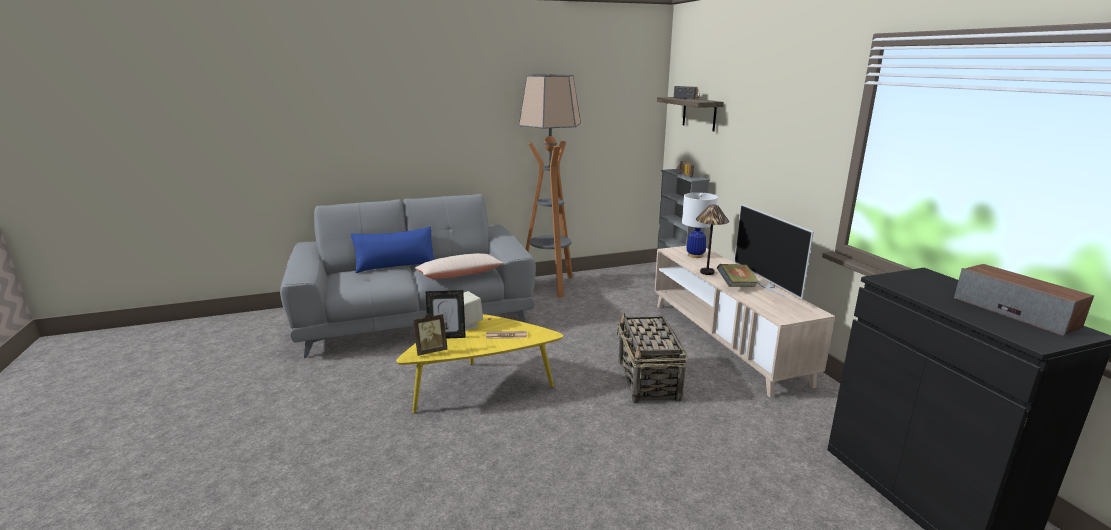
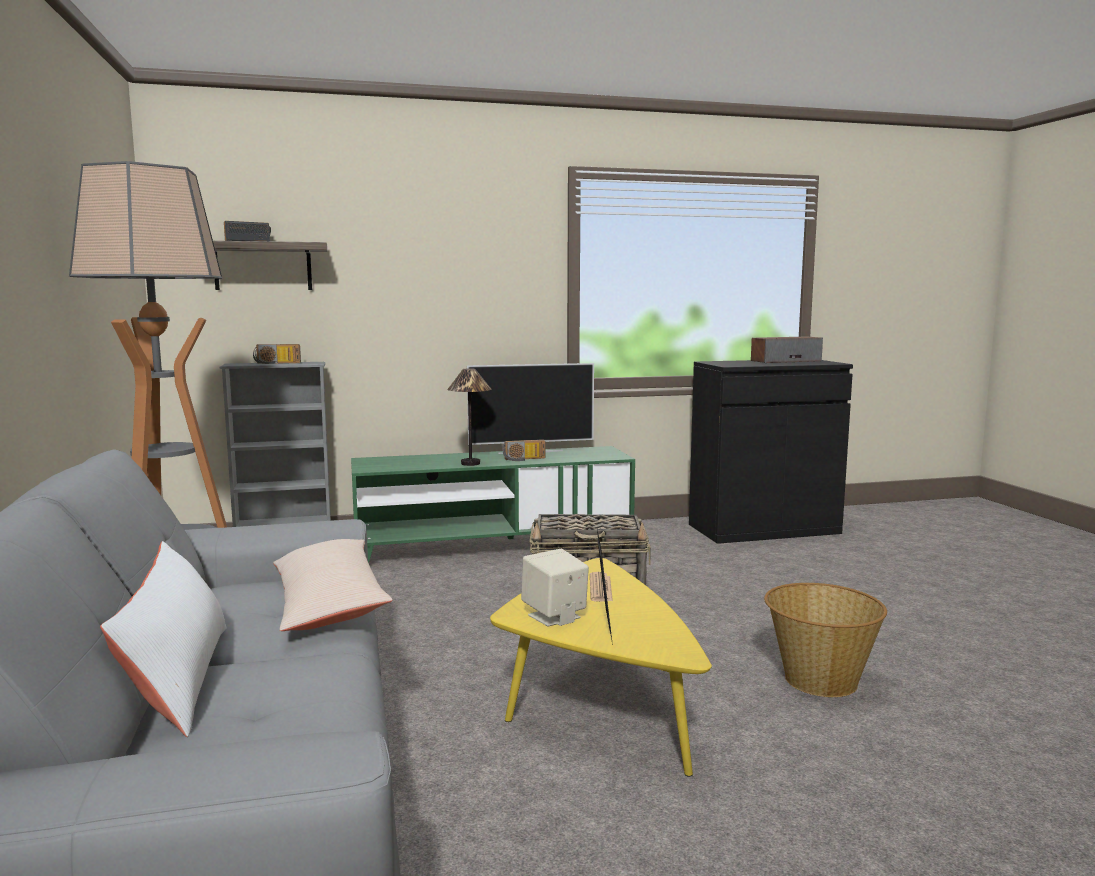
camera: 85 degrees left, 10 degrees down
blue pillow [351,227,435,273] -> white pillow [100,541,226,737]
picture frame [413,313,447,356] -> none
beige tv stand [654,246,835,398] -> green tv stand [351,446,635,563]
white table lamp [682,192,718,258] -> none
book [717,264,759,287] -> radio [502,440,545,461]
none -> basket [764,583,887,697]

